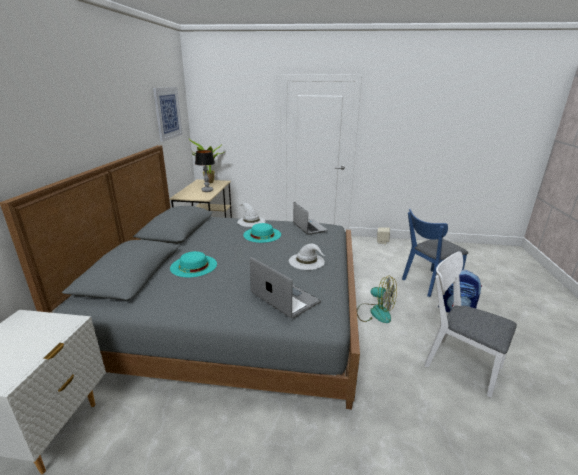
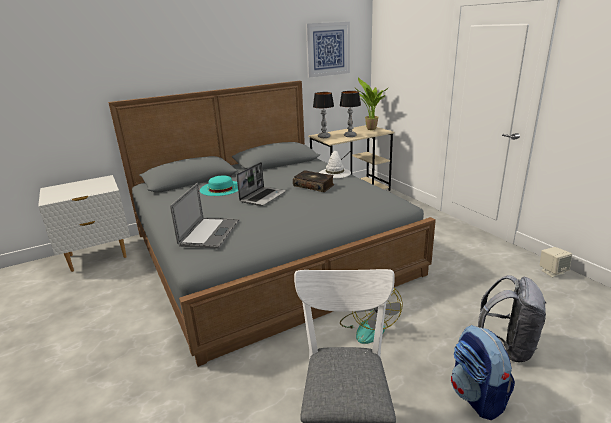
camera: 55 degrees right, 0 degrees up
turquoise hat [243,223,281,243] -> book [293,170,334,192]
white hat [289,243,325,270] -> none
laptop [293,202,328,235] -> laptop moved to [236,162,286,206]
blue chair [402,209,468,297] -> grey backpack [478,275,546,362]
none -> table lamp [313,92,334,138]

